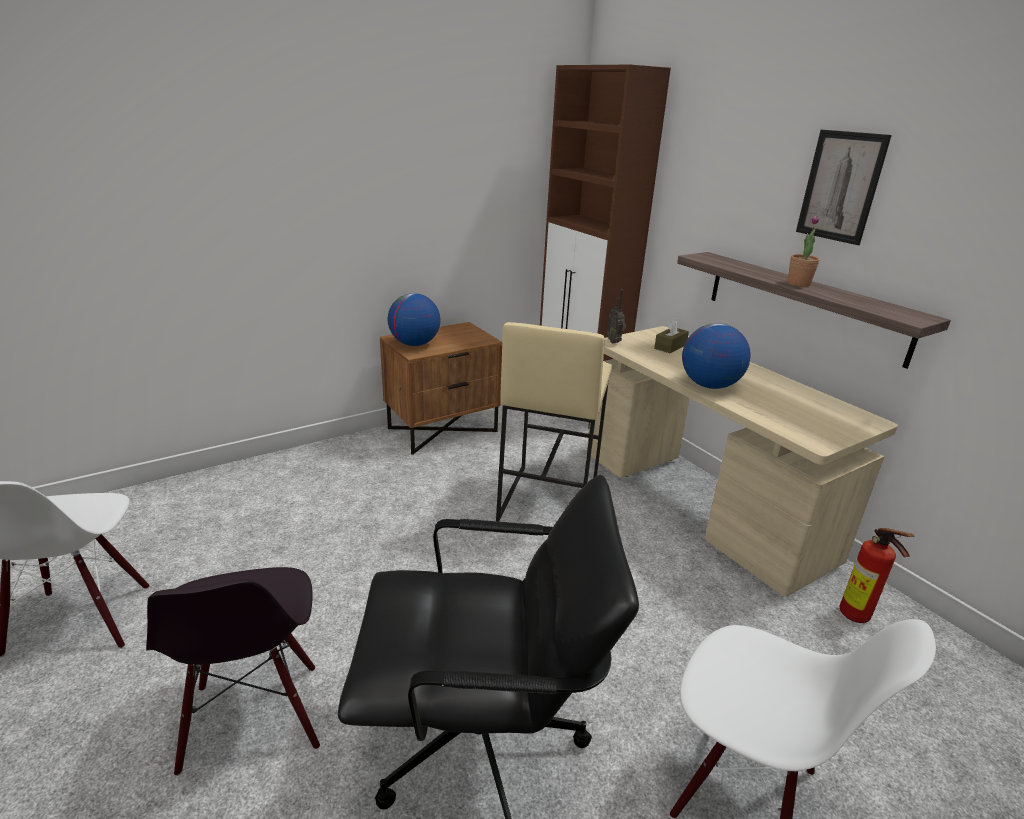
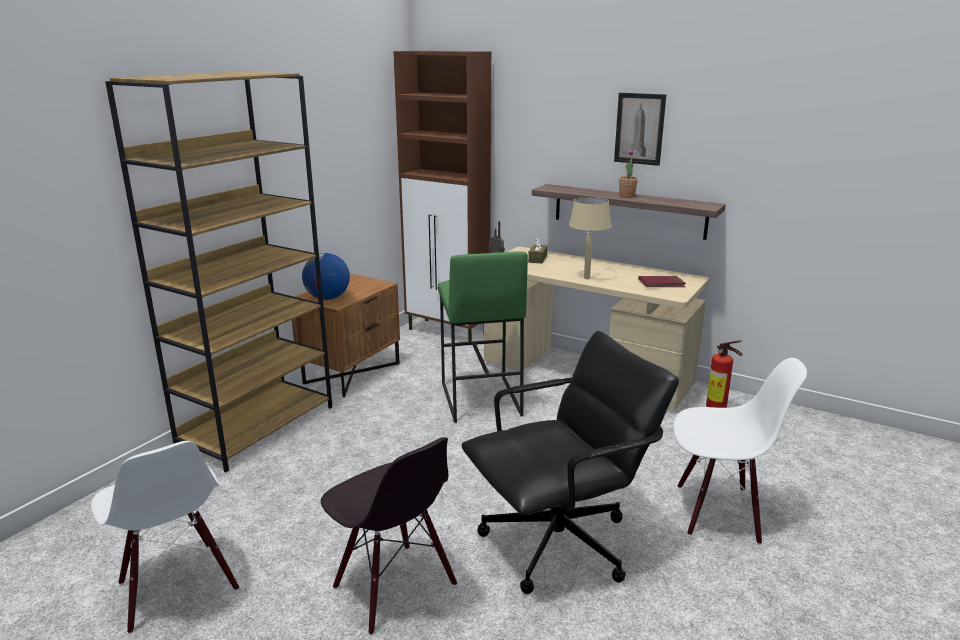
camera: 25 degrees left, 5 degrees down
beige stool [496,322,612,521] -> green stool [438,252,528,423]
globe [682,323,751,389] -> beige table lamp [569,197,612,279]
none -> brown bookcase [105,71,332,472]
none -> red book [638,276,686,287]

